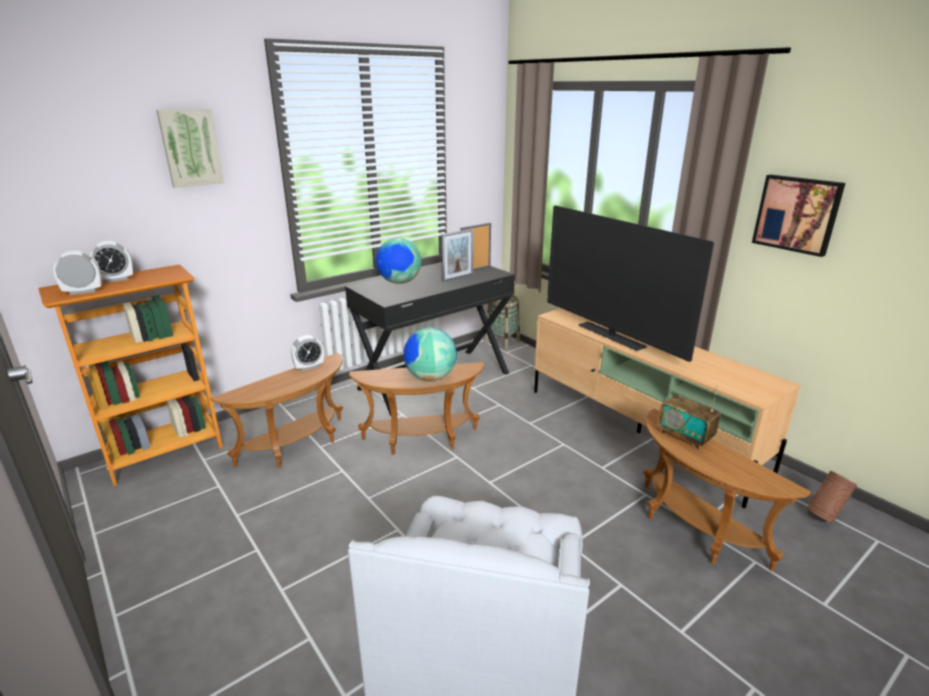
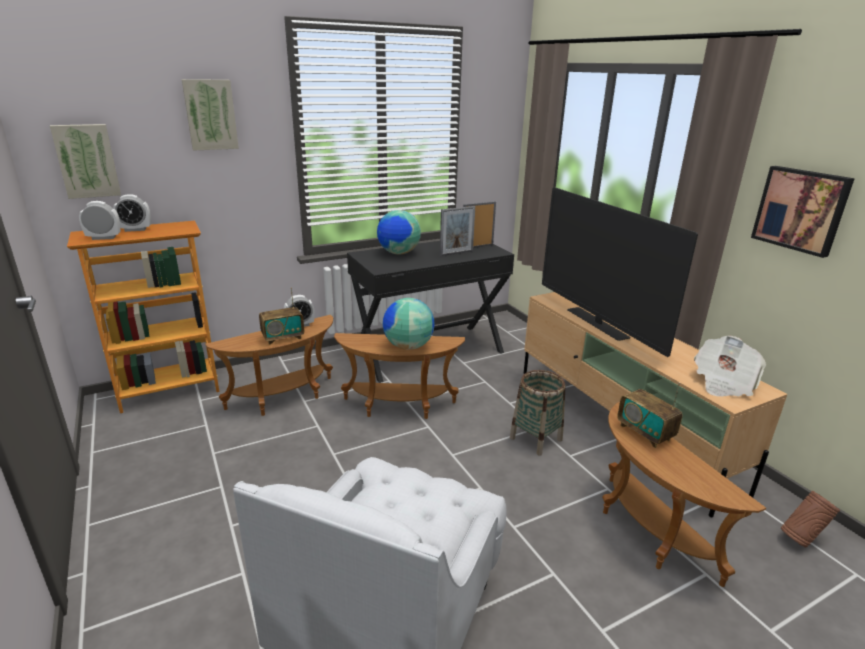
camera: 10 degrees right, 0 degrees up
basket [485,295,520,350] -> basket moved to [510,370,566,456]
none -> picture [50,124,121,199]
none -> radio [259,287,304,345]
none -> newspaper [694,336,766,397]

